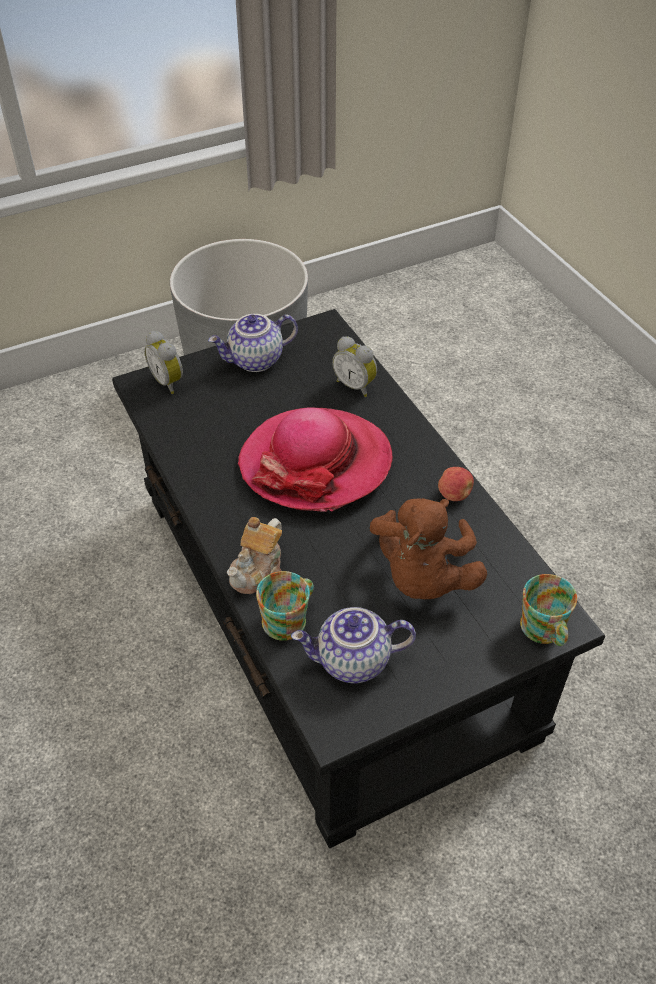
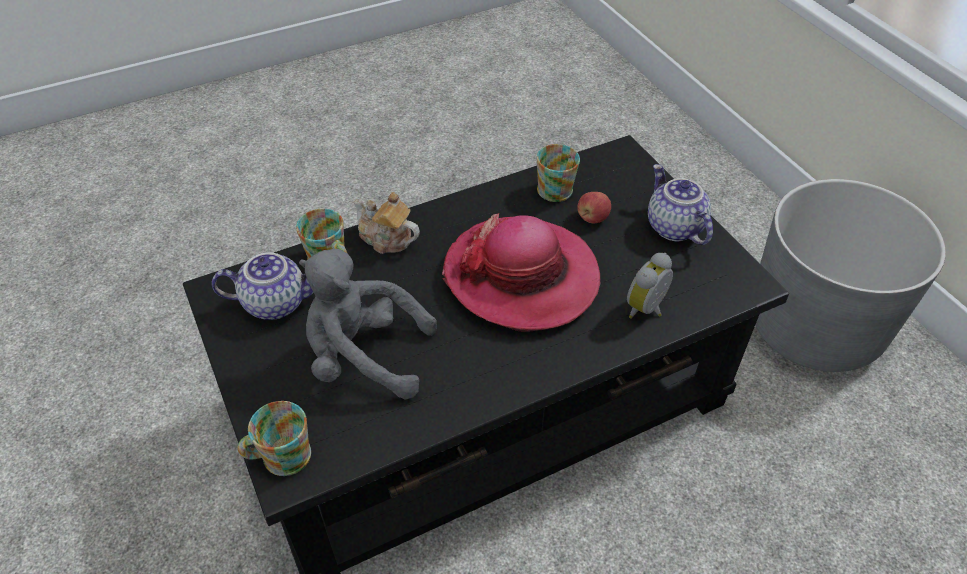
camera: 90 degrees right, 0 degrees up
alarm clock [144,331,183,394] -> none
teapot [291,607,416,683] -> teapot turned 90 degrees clockwise [212,252,313,320]
brown plush toy [370,498,487,599] -> grey plush toy [299,249,437,400]
apple [438,467,474,501] -> apple moved to [577,192,611,223]
none -> mug [537,144,580,202]

